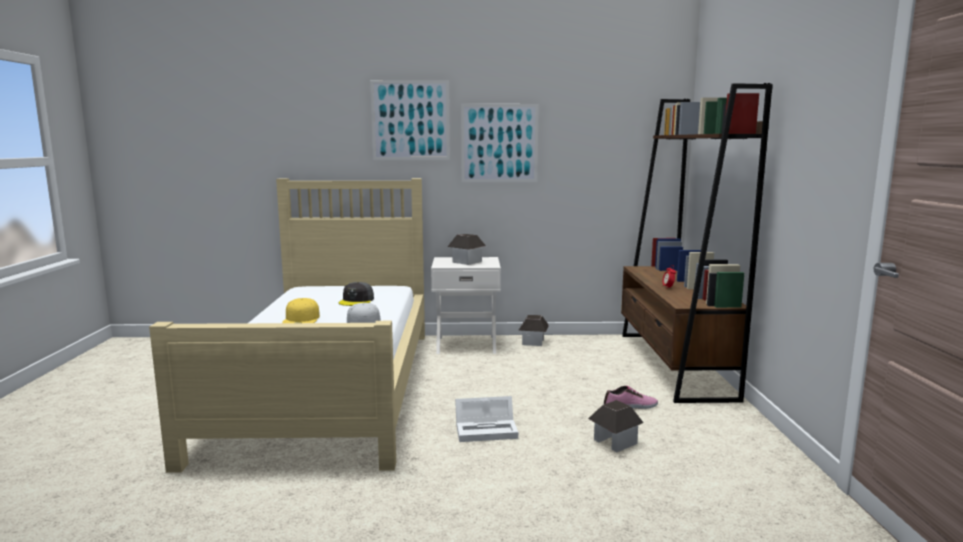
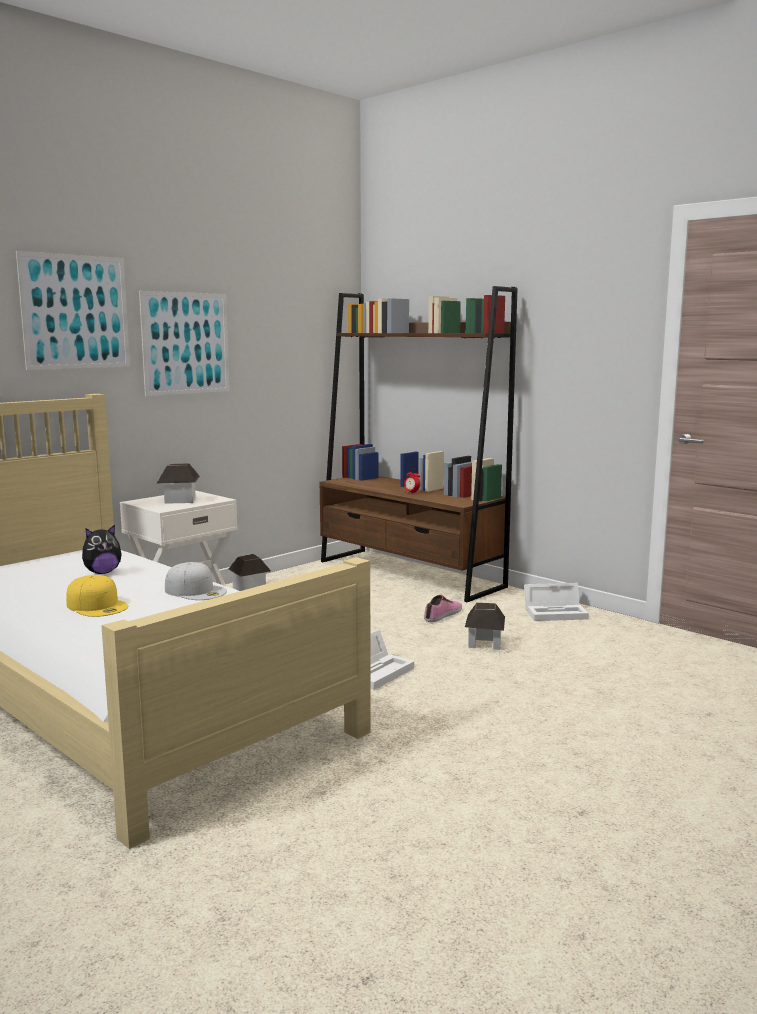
camera: 45 degrees left, 0 degrees up
grey cap [339,282,374,306] -> plush toy [82,525,122,574]
none -> white storage box [524,583,589,621]

